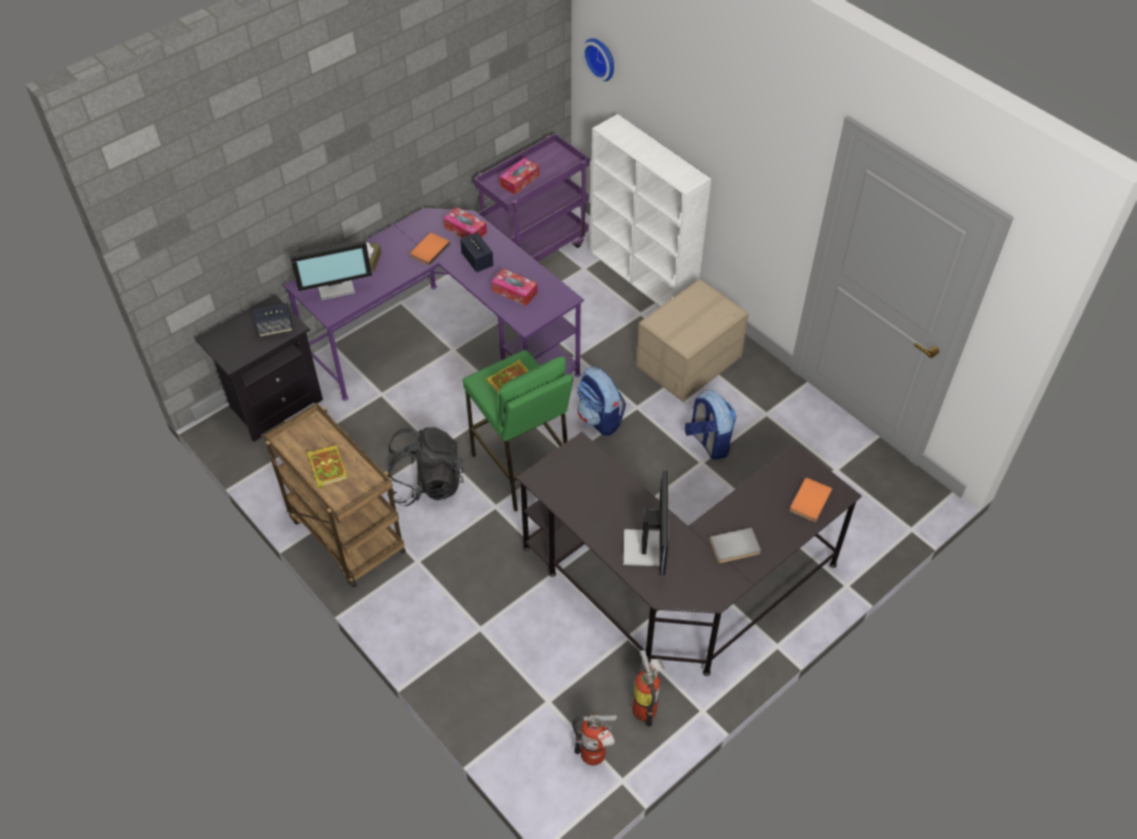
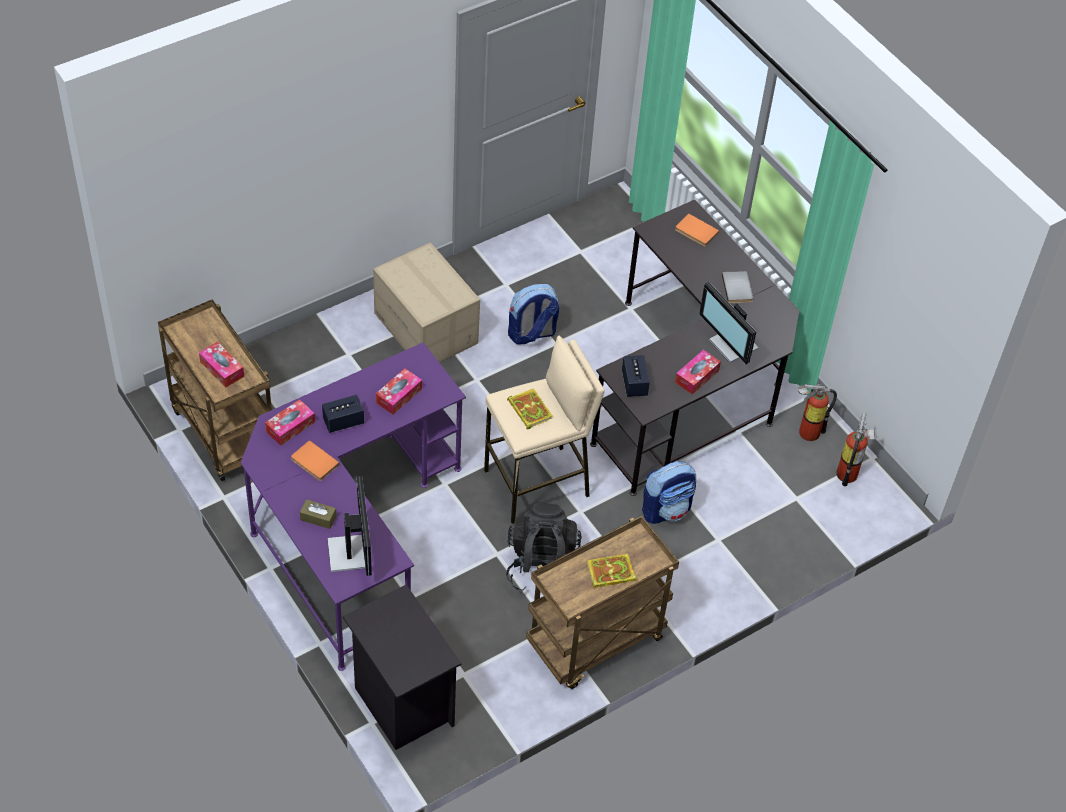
camera: 85 degrees left, 0 degrees up
speaker [253,303,293,337] -> speaker moved to [622,355,650,397]
green stool [462,350,573,512] -> beige stool [484,336,605,524]
purple cart [474,133,590,262] -> brown cart [158,299,272,481]
backpack [577,367,626,436] -> backpack moved to [642,461,696,524]
wall clock [582,38,614,81] -> none
white bookcase [590,114,711,307] -> none
monitor [623,471,668,575] -> monitor turned 135 degrees counterclockwise [699,282,759,364]
none -> tissue box [675,350,721,394]

